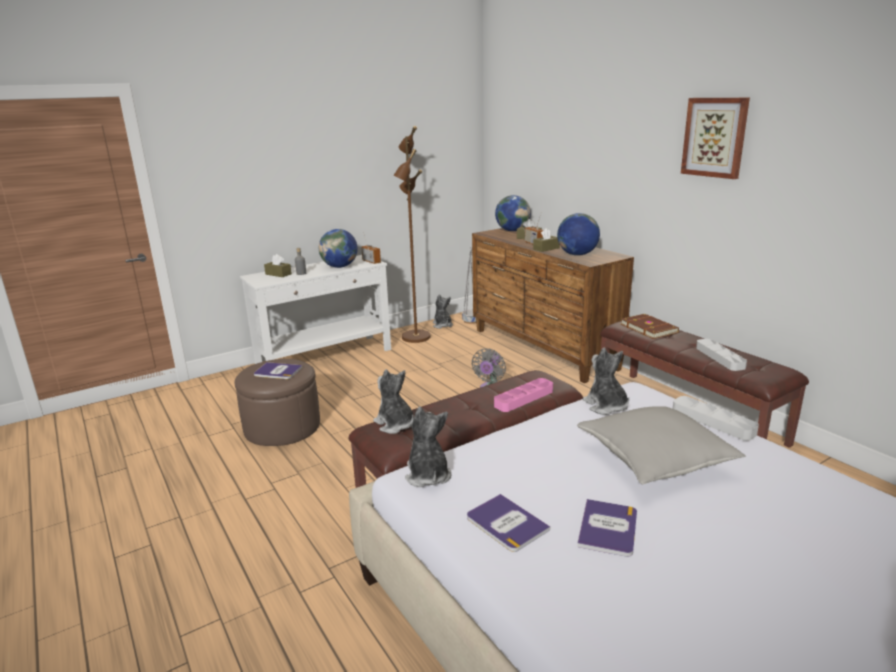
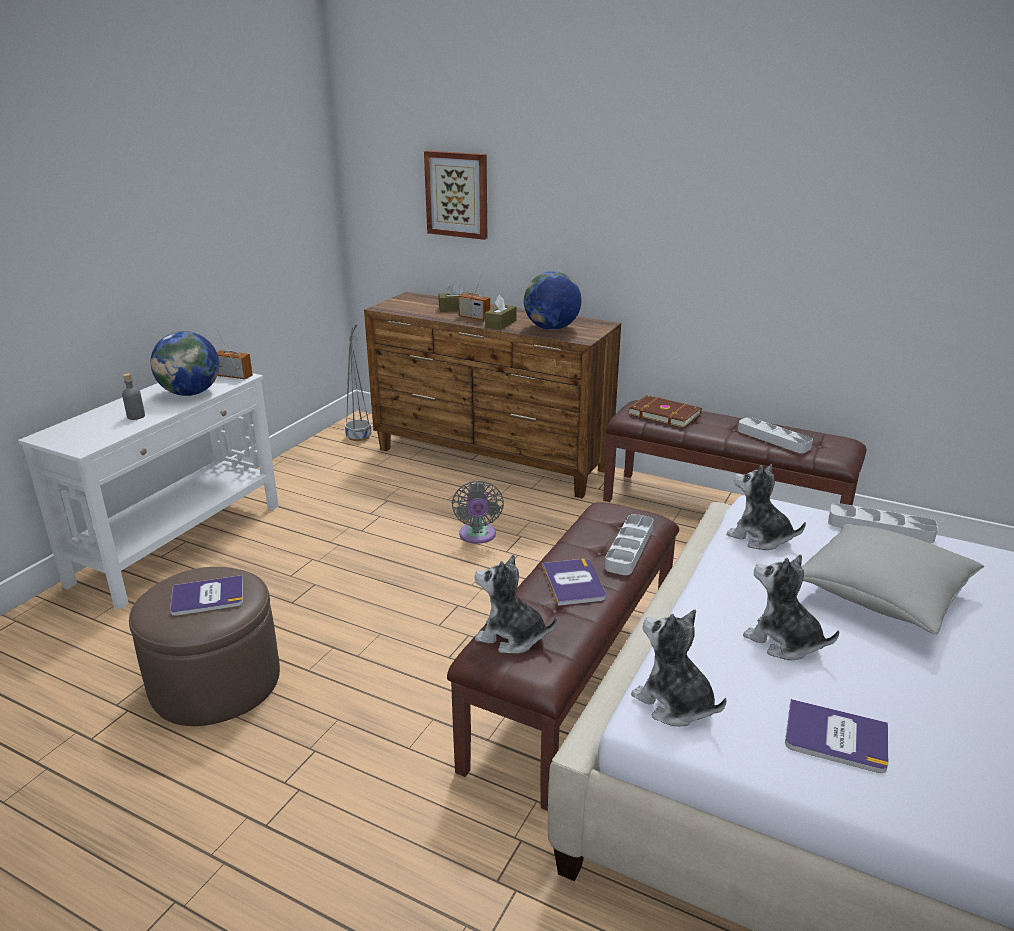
camera: 30 degrees left, 5 degrees up
brown tissue box [264,254,292,277] -> none
brown floor lamp [394,126,430,343] -> none
plush toy [433,294,453,329] -> plush toy moved to [743,555,839,660]
pink tray [494,378,553,412] -> grey tray [605,514,653,575]
globe [495,195,531,231] -> none
book [577,499,637,557] -> book moved to [542,559,606,606]
picture [681,98,750,179] -> picture moved to [424,151,487,240]

